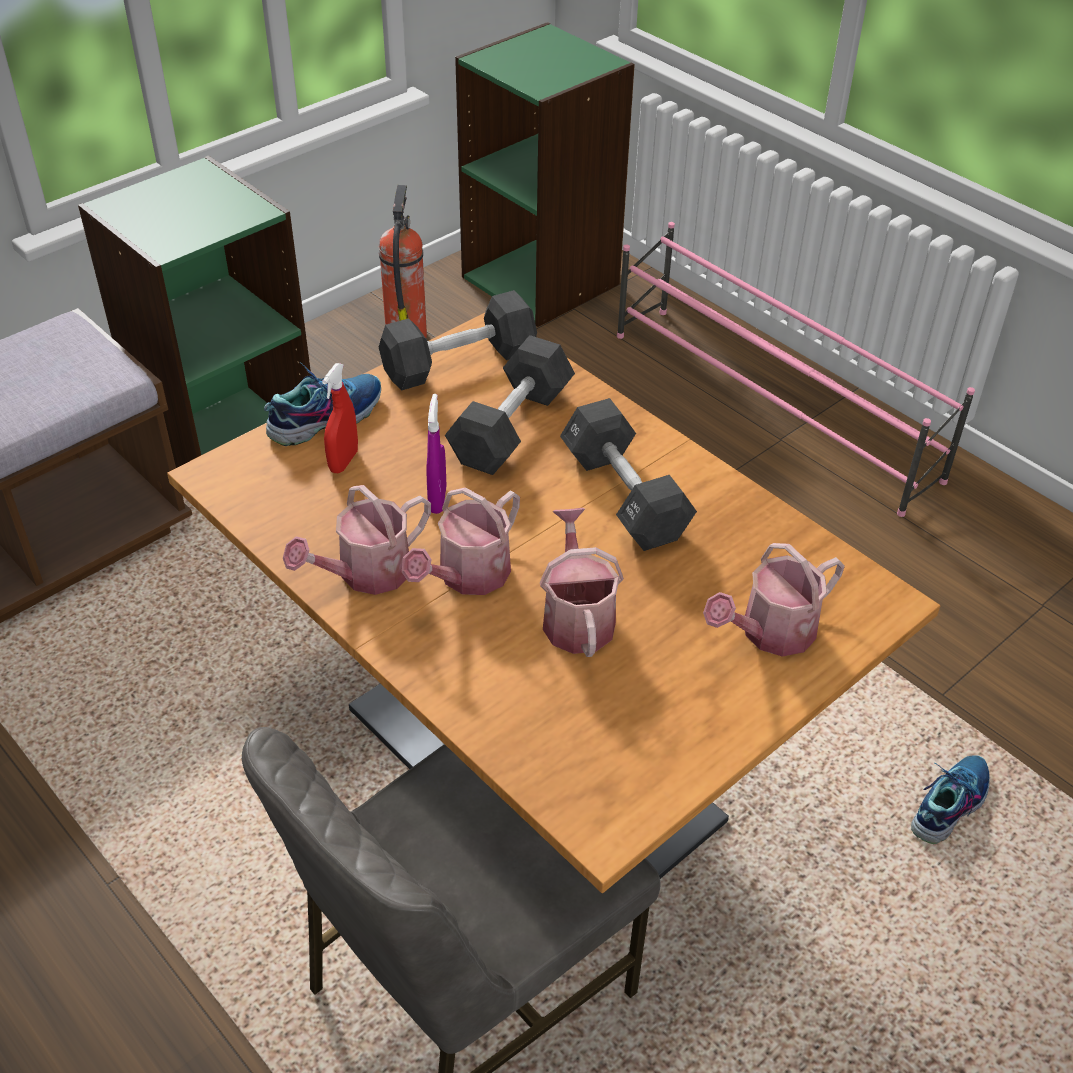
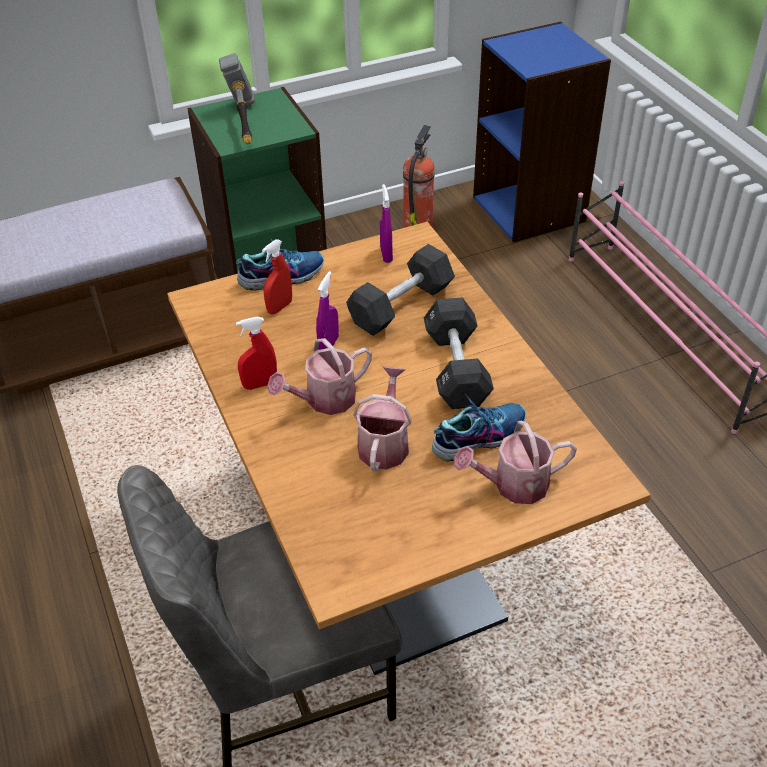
camera: 20 degrees right, 0 degrees up
watering can [283,485,431,595] -> red spray bottle [236,317,277,390]
black dumbbell [379,290,537,390] -> purple spray bottle [380,184,393,263]
green bookcase [455,22,635,327] -> blue bookcase [473,22,611,243]
shoe [911,755,990,844] -> shoe moved to [432,393,525,461]
none -> hammer [219,53,255,144]

